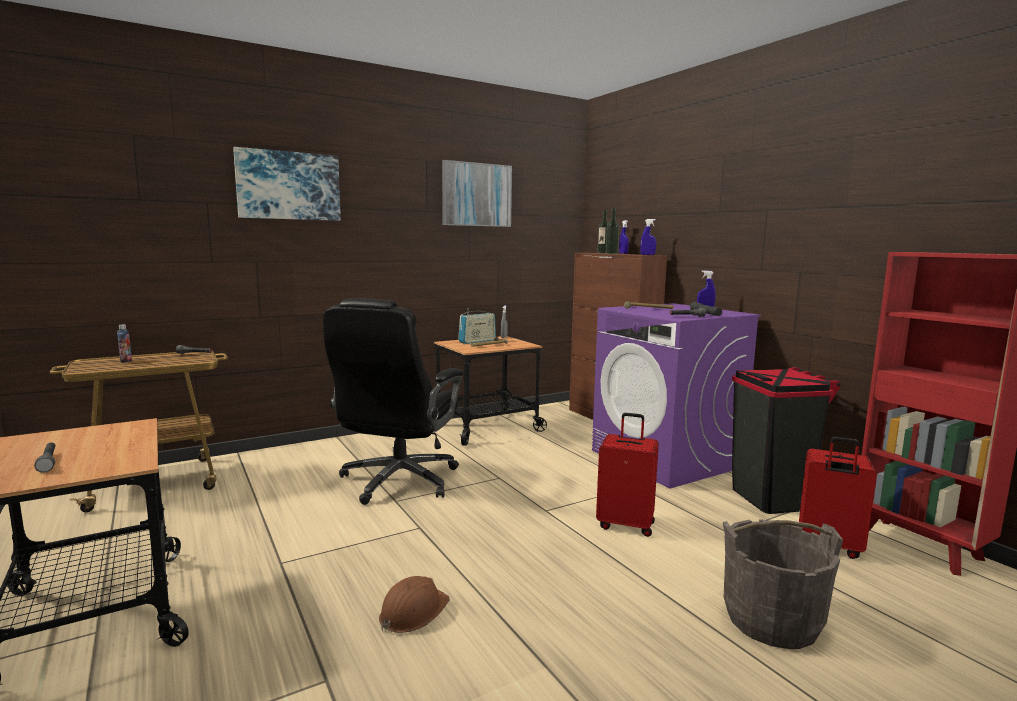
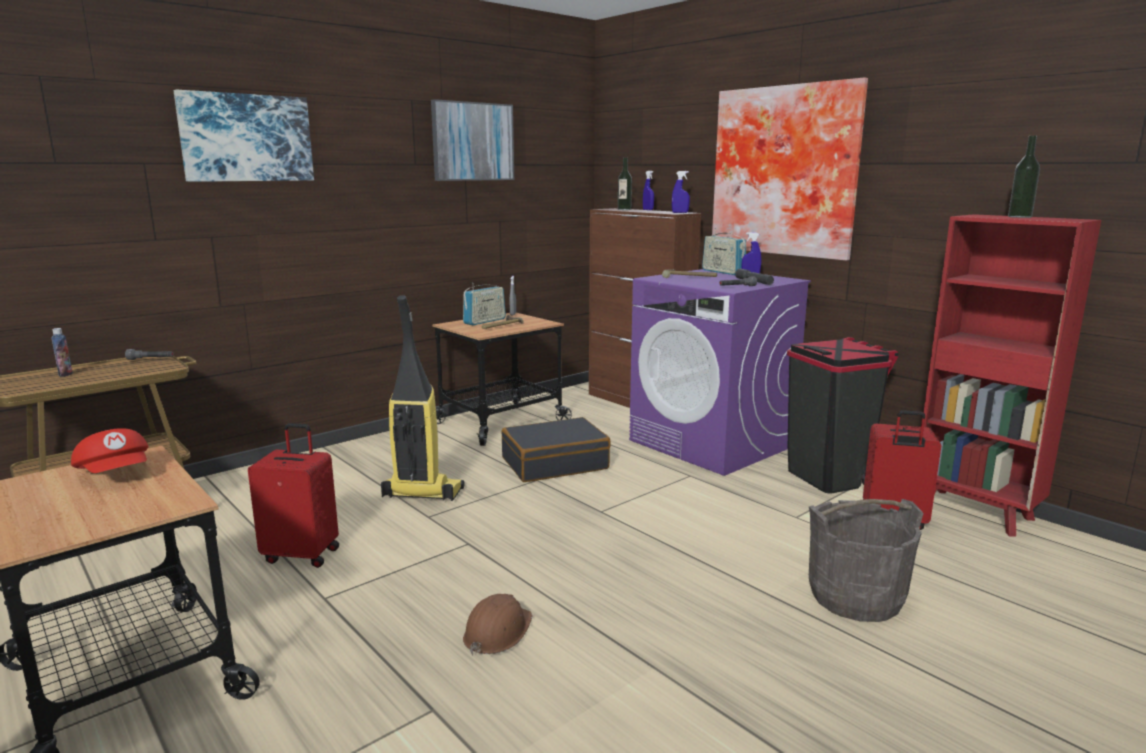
camera: 10 degrees left, 5 degrees up
grey flashlight [34,443,55,473] -> none
black office chair [323,298,464,505] -> vacuum cleaner [381,295,465,501]
red suitcase [596,413,659,537] -> red suitcase moved to [248,423,339,568]
bottle [606,208,619,254] -> bottle moved to [1008,136,1040,218]
none -> red cap [71,428,148,473]
none -> black suitcase [502,417,611,482]
none -> radio [702,228,746,275]
none -> picture [712,77,868,261]

